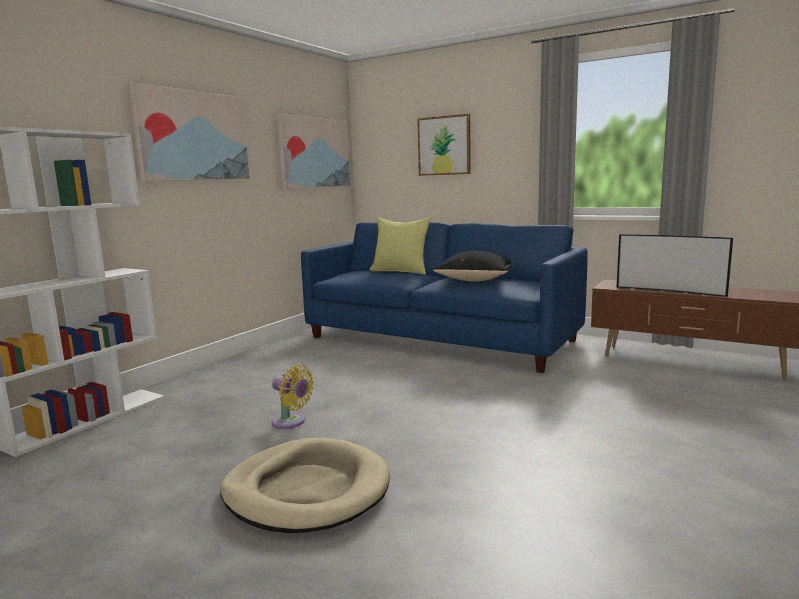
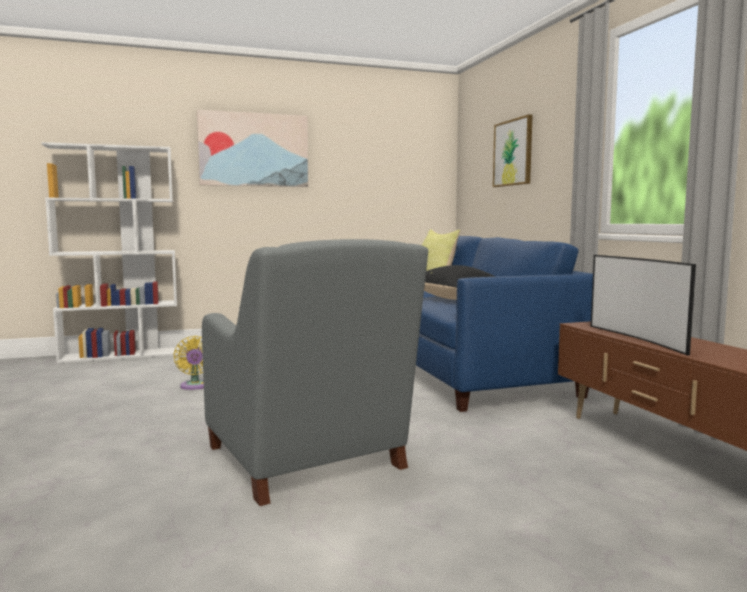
camera: 40 degrees right, 5 degrees down
beige dog bed [220,438,390,533] -> none
picture [277,114,350,189] -> none
none -> grey armchair [202,239,428,506]

